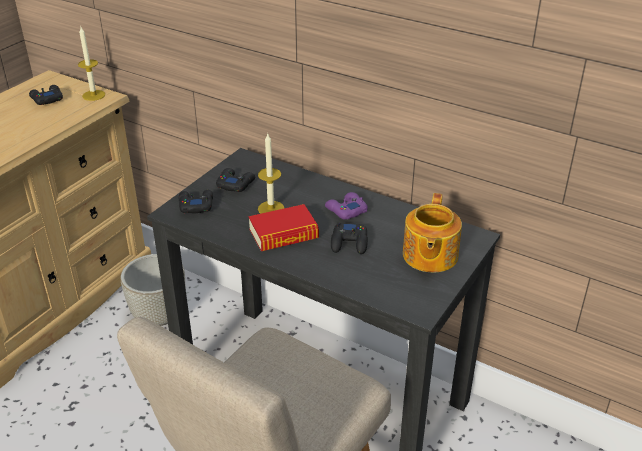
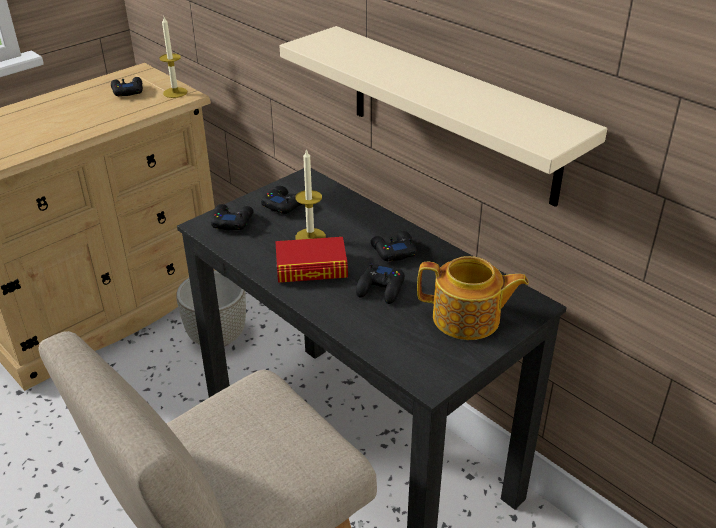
camera: 15 degrees right, 0 degrees up
purple game controller [325,192,368,220] -> black game controller [370,231,417,262]
teapot [403,193,462,273] -> teapot turned 105 degrees counterclockwise [417,256,529,340]
none -> beige shelf [280,26,607,207]

